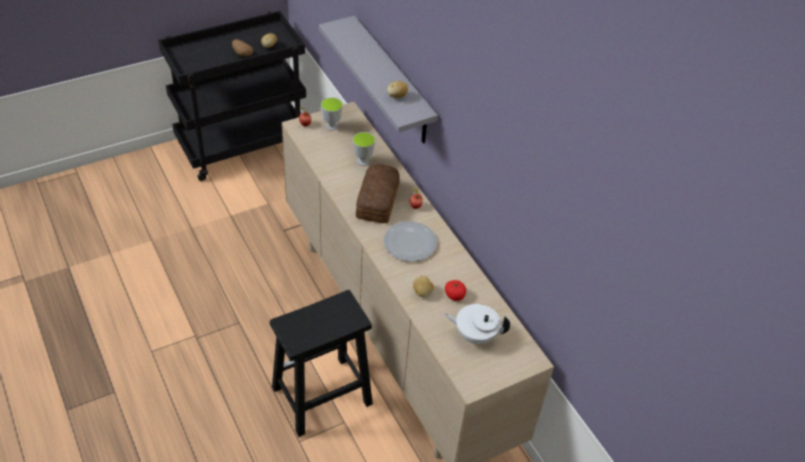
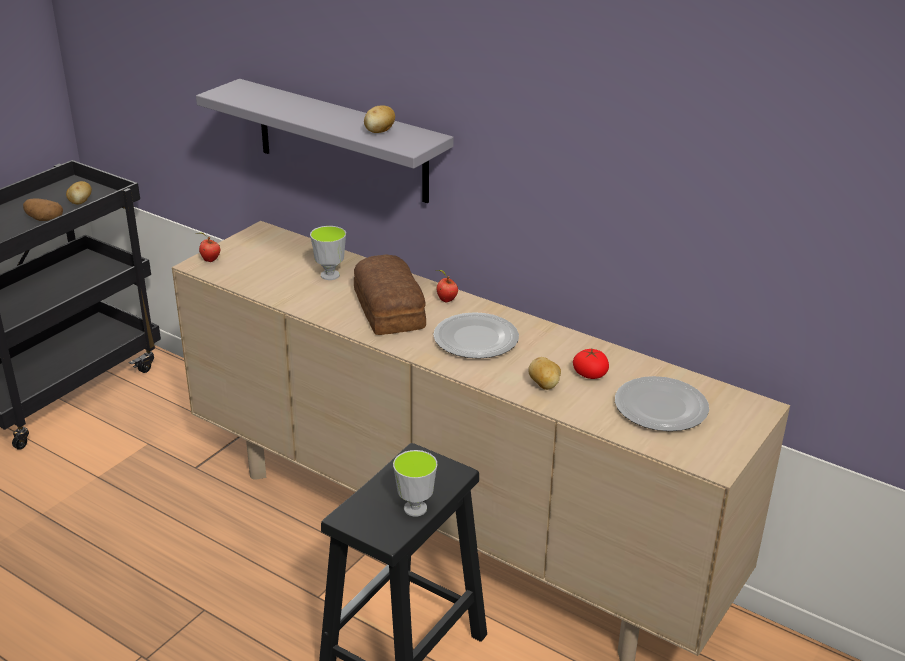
camera: 25 degrees left, 15 degrees down
cup [321,97,343,131] -> cup moved to [393,450,438,517]
white teapot [444,304,510,344] -> plate [615,376,709,431]

